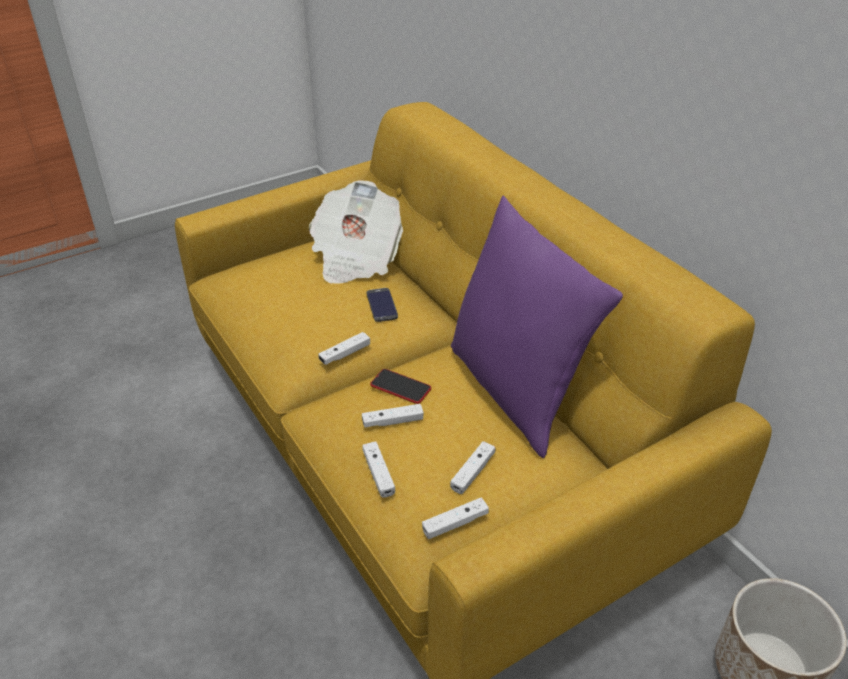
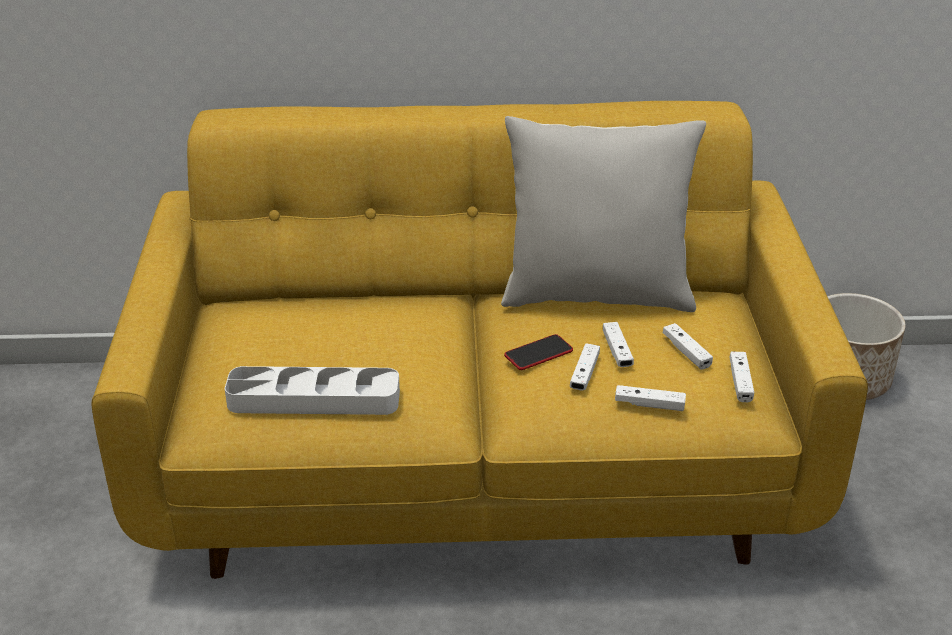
camera: 60 degrees left, 5 degrees down
newspaper [309,180,403,284] -> none
white game controller [318,332,370,365] -> white game controller moved to [603,322,634,367]
phone [367,288,398,322] -> none
purple pillow [451,195,623,458] -> grey pillow [501,116,706,312]
none -> grey tray [225,366,400,415]

